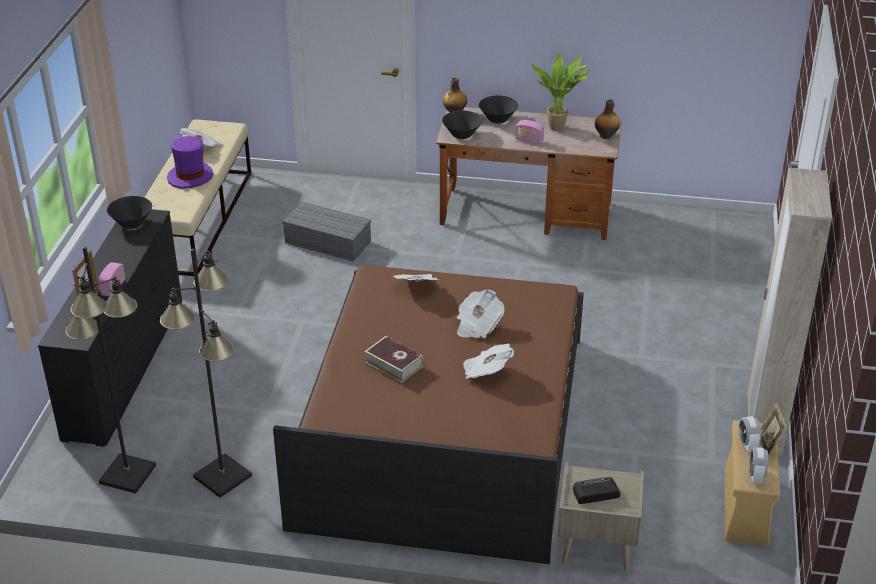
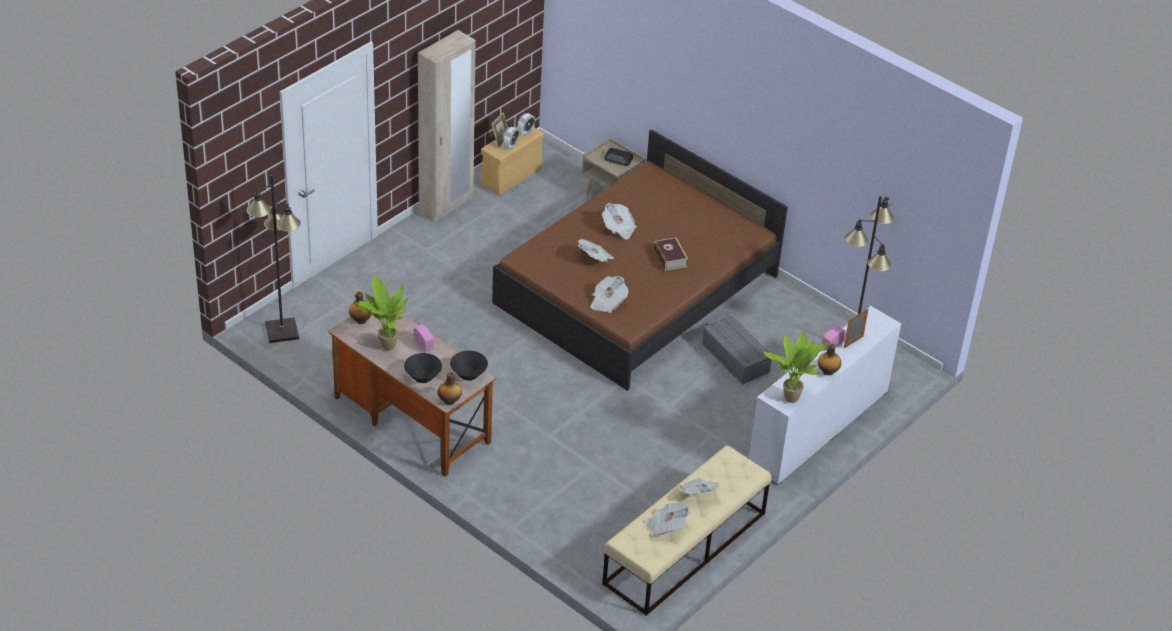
camera: 150 degrees left, 5 degrees up
black dresser [38,209,182,447] -> white dresser [749,306,901,485]
black bowl [107,196,152,229] -> potted plant [763,332,829,403]
black floor lamp [160,249,252,498] -> black floor lamp moved to [247,174,301,343]
purple hat [167,136,213,189] -> newspaper [679,478,719,495]
grey storage box [282,202,371,262] -> grey storage box moved to [702,315,772,385]
none -> bottle [818,343,841,376]

